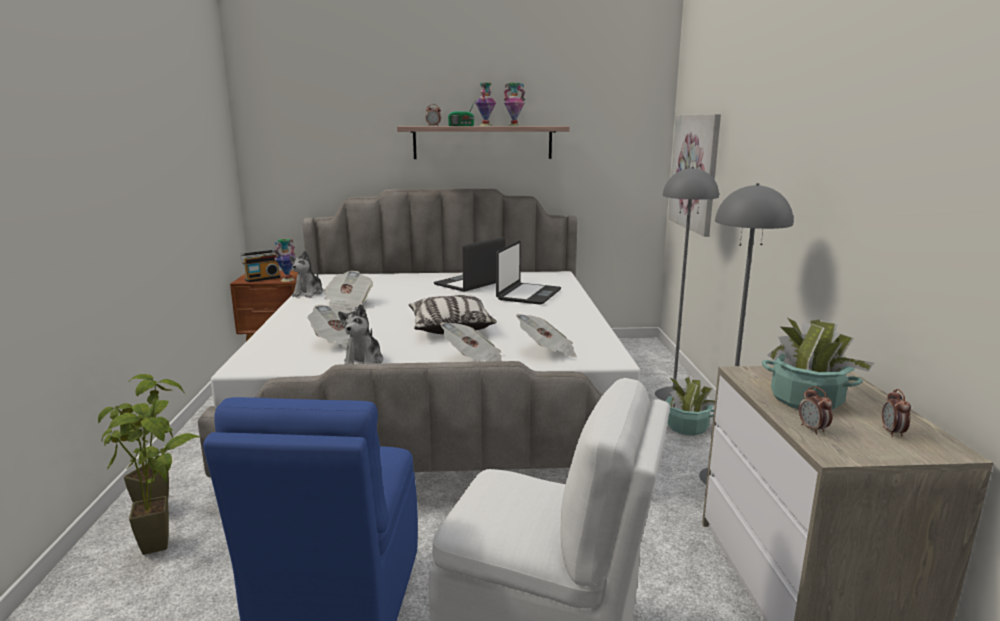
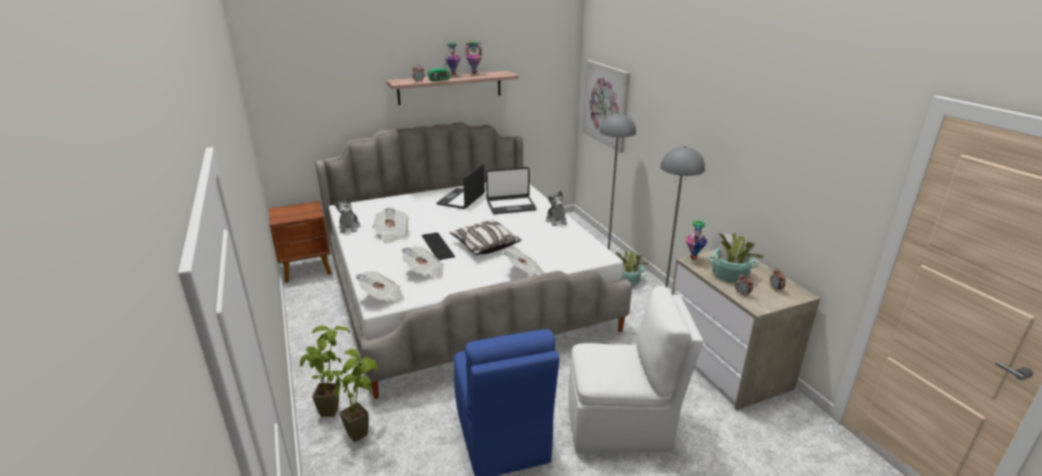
camera: 20 degrees left, 10 degrees up
radio [240,250,280,282] -> none
vase [274,239,296,282] -> vase moved to [686,220,707,264]
plush toy [338,304,383,364] -> plush toy moved to [546,191,567,226]
laptop [496,240,561,305] -> laptop turned 75 degrees clockwise [486,167,537,214]
newspaper [516,314,577,358] -> newspaper moved to [355,271,405,301]
none -> keyboard [422,232,455,260]

